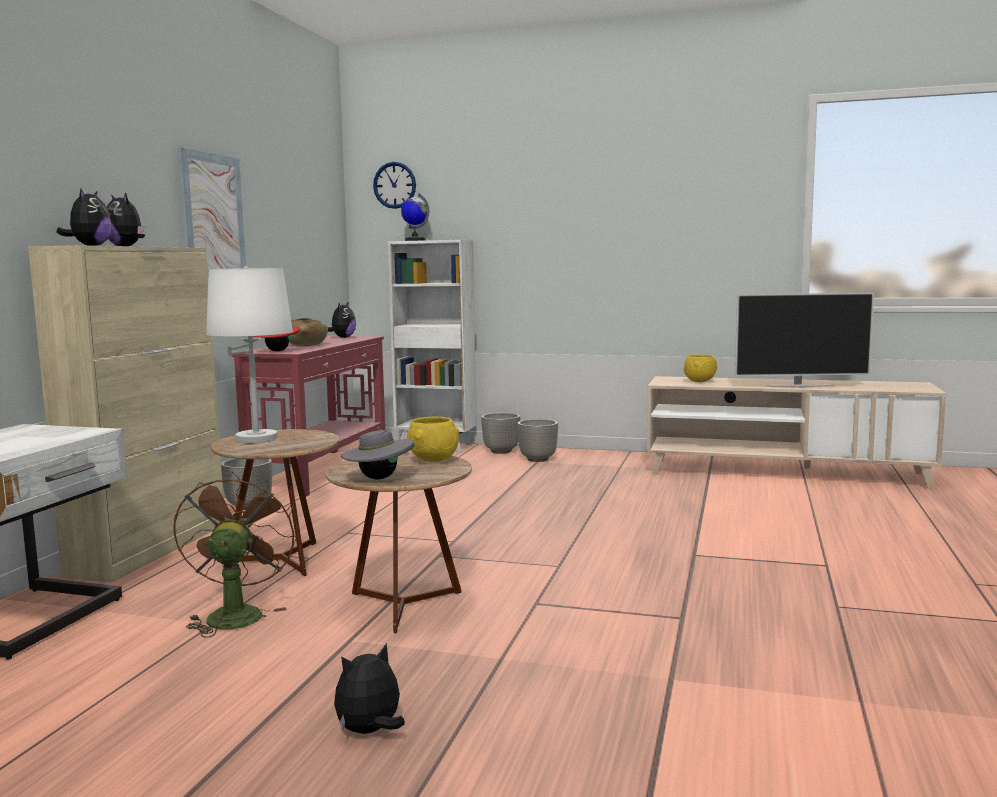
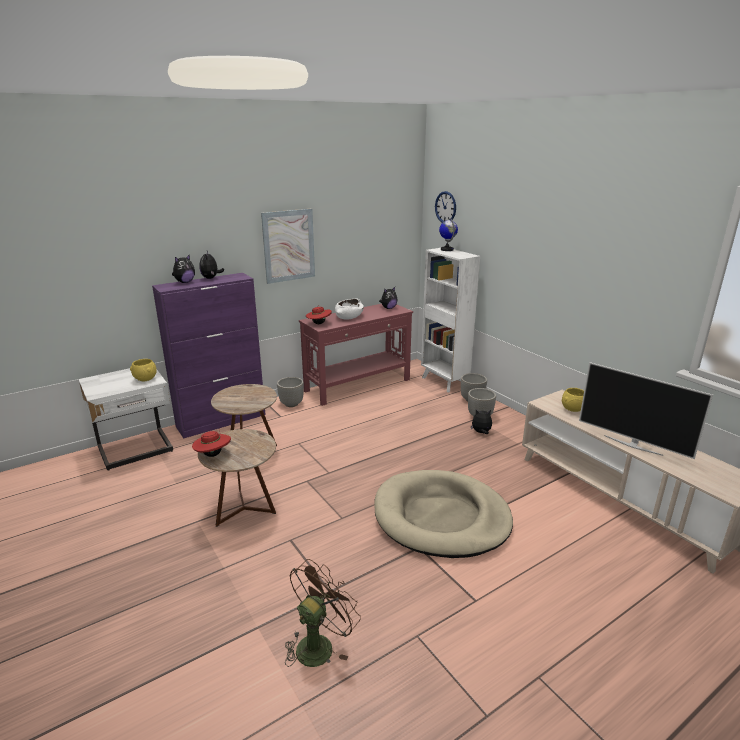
camera: 40 degrees right, 15 degrees up
beige cabinet [28,245,223,583] -> purple cabinet [152,273,266,439]
brown fan [173,472,296,638] -> brown fan moved to [285,559,361,667]
white table lamp [206,266,293,443] -> none
brown bowl [289,318,328,346] -> white bowl [335,298,364,319]
plush toy [334,643,405,734] -> plush toy moved to [471,410,492,434]
grey hat [341,427,415,479] -> red hat [192,428,231,457]
yellow bowl [407,417,459,462] -> yellow bowl moved to [130,359,157,382]
none -> beige dog bed [374,470,513,558]

